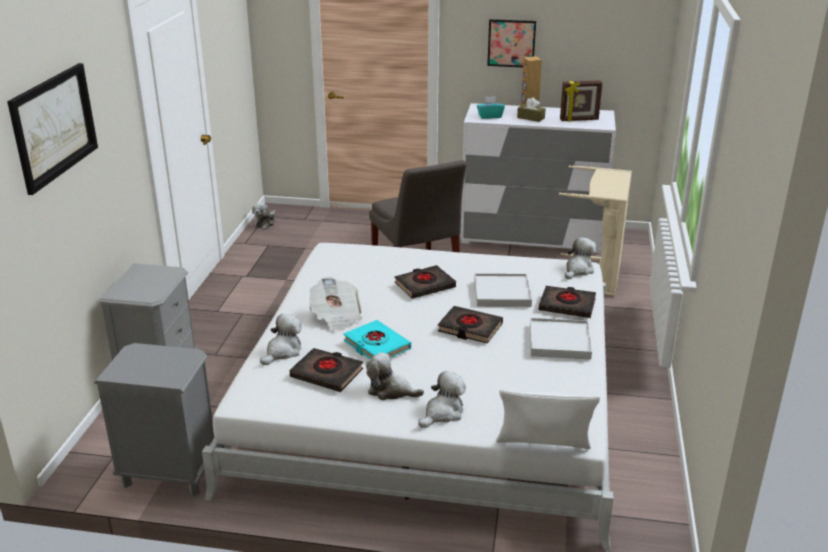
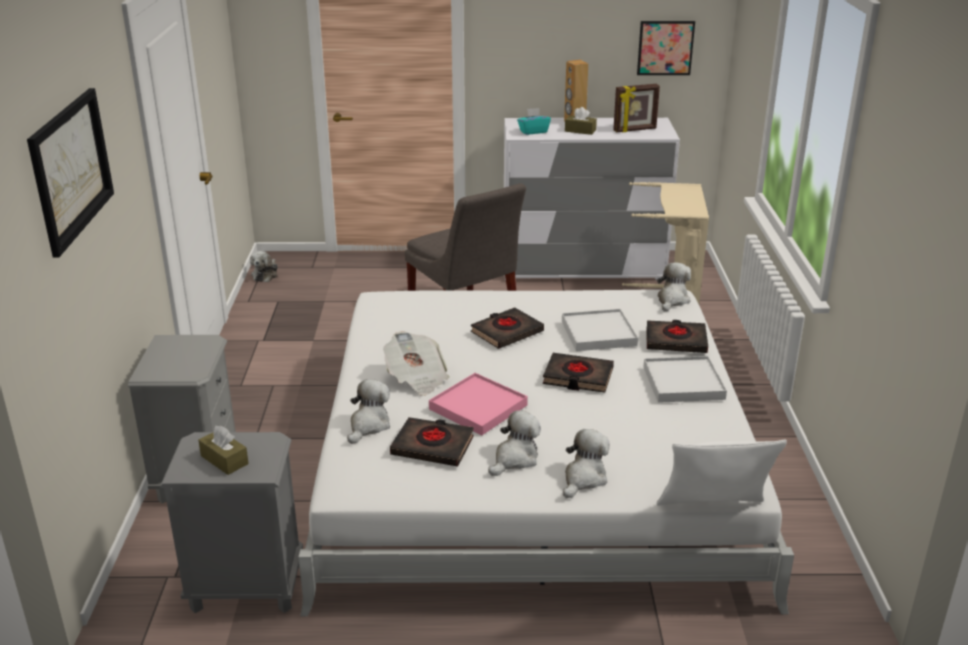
camera: 10 degrees left, 0 degrees up
turquoise book [343,320,411,359] -> pink tray [429,373,528,435]
plush toy [366,352,424,400] -> plush toy turned 120 degrees clockwise [488,410,541,476]
picture [487,19,536,67] -> picture moved to [637,21,695,75]
none -> brown tissue box [198,426,249,475]

